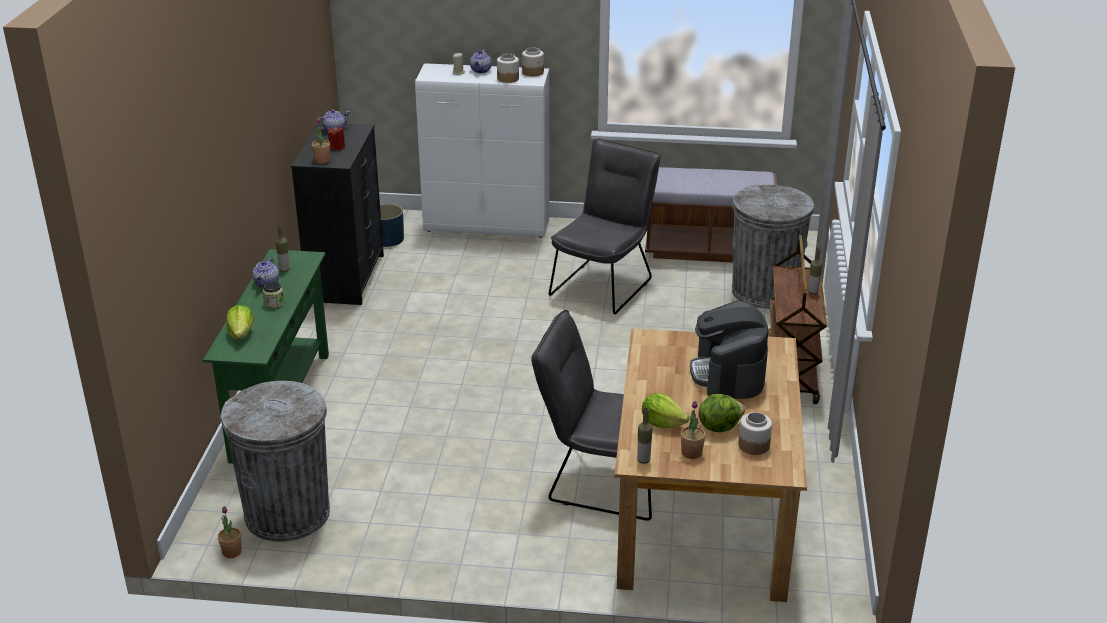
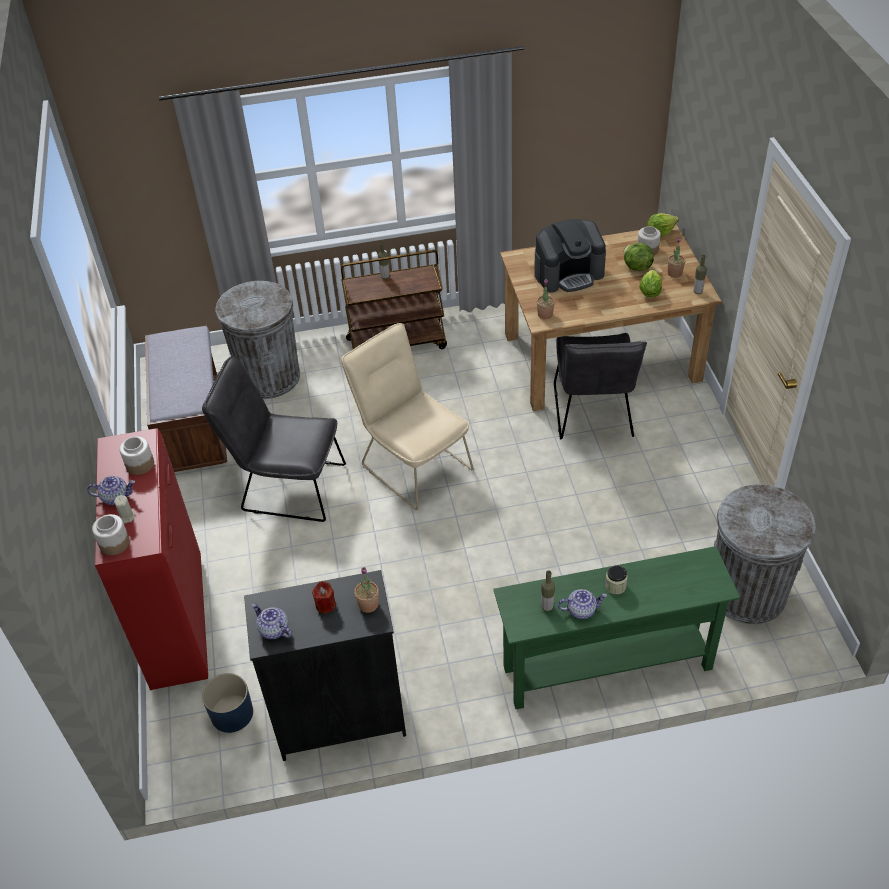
camera: 105 degrees left, 15 degrees up
potted plant [218,506,242,558] -> potted plant moved to [537,279,555,319]
lettuce [227,305,254,339] -> lettuce moved to [647,213,679,237]
white cabinet [415,63,550,238] -> red cabinet [95,428,208,690]
jar [522,48,544,76] -> jar moved to [92,514,130,555]
none -> beige chair [341,323,474,510]

